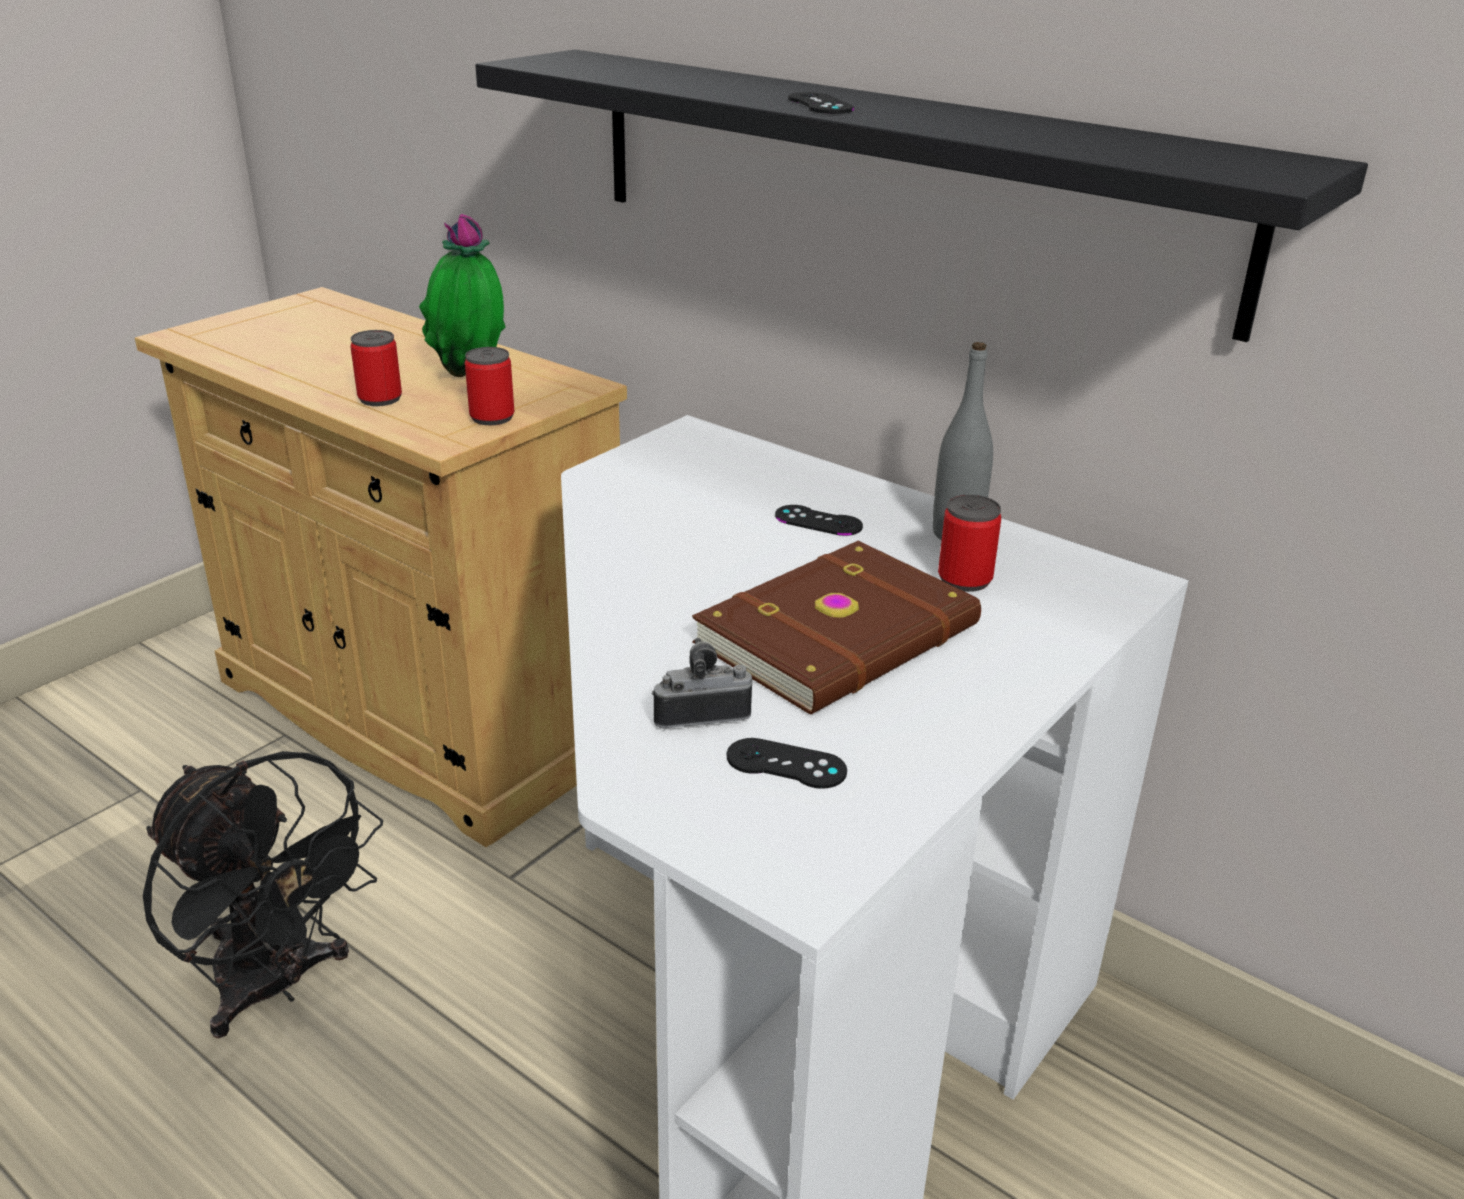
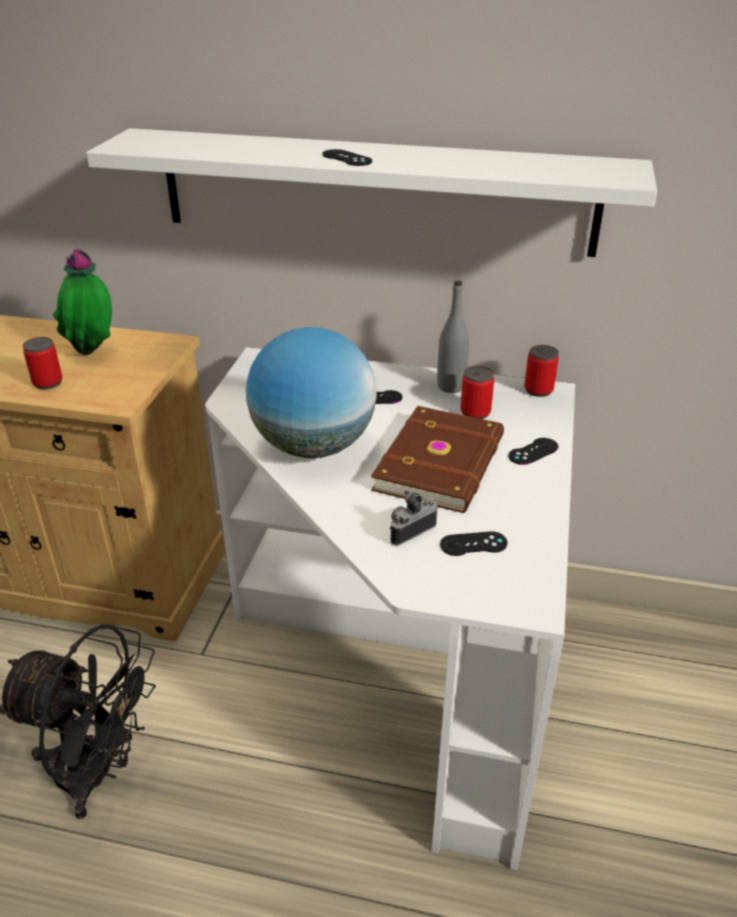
camera: 25 degrees left, 5 degrees up
can [465,347,515,425] -> can moved to [524,345,559,397]
black shelf [475,49,1368,342] -> white shelf [86,128,657,257]
none -> globe [246,327,377,458]
none -> black game controller [508,438,559,465]

